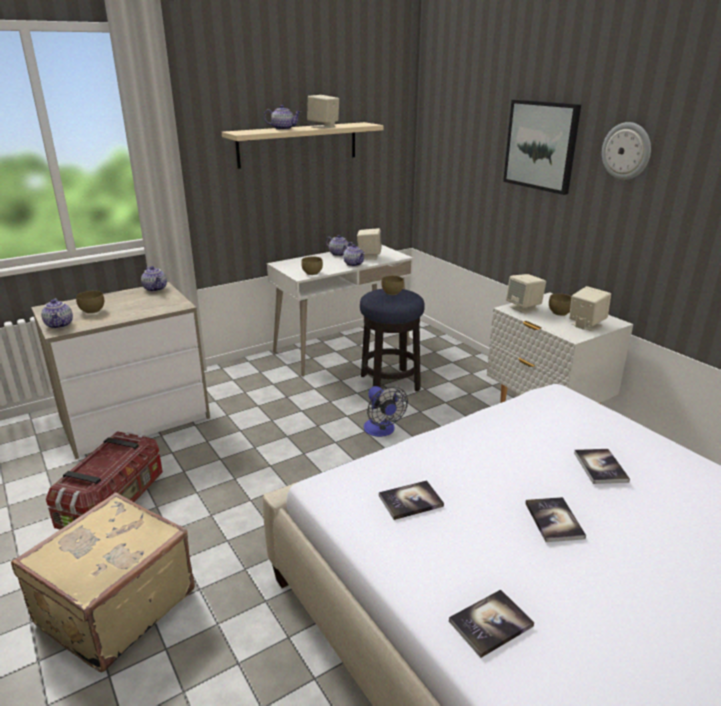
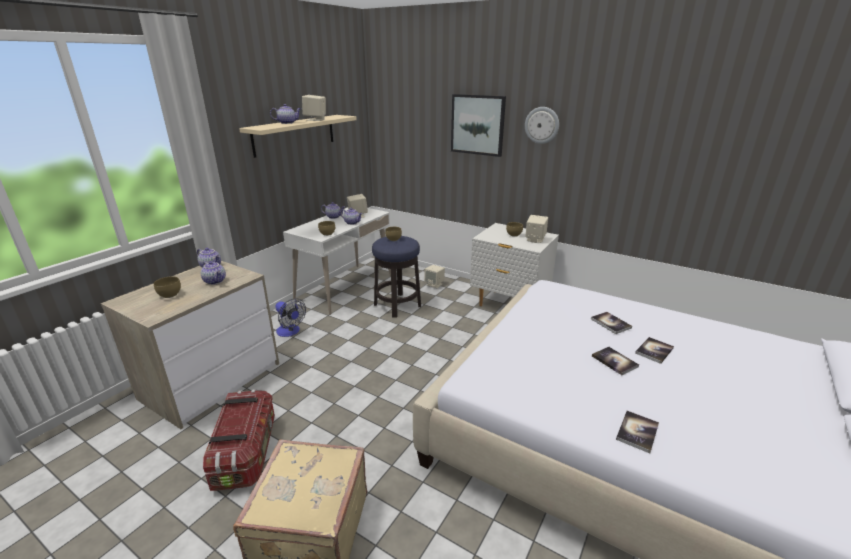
camera: 25 degrees left, 0 degrees up
teapot [41,298,73,329] -> teapot moved to [201,261,226,285]
fan [364,386,408,437] -> fan moved to [275,298,306,337]
book [379,480,444,520] -> book moved to [635,337,674,364]
beige speaker [506,274,546,314] -> beige speaker moved to [424,265,445,288]

